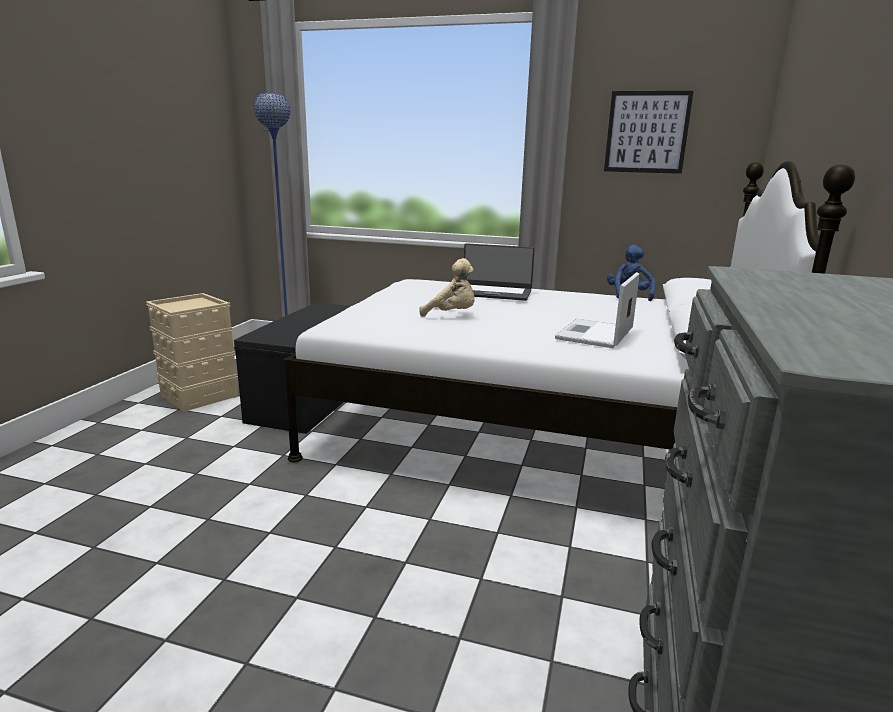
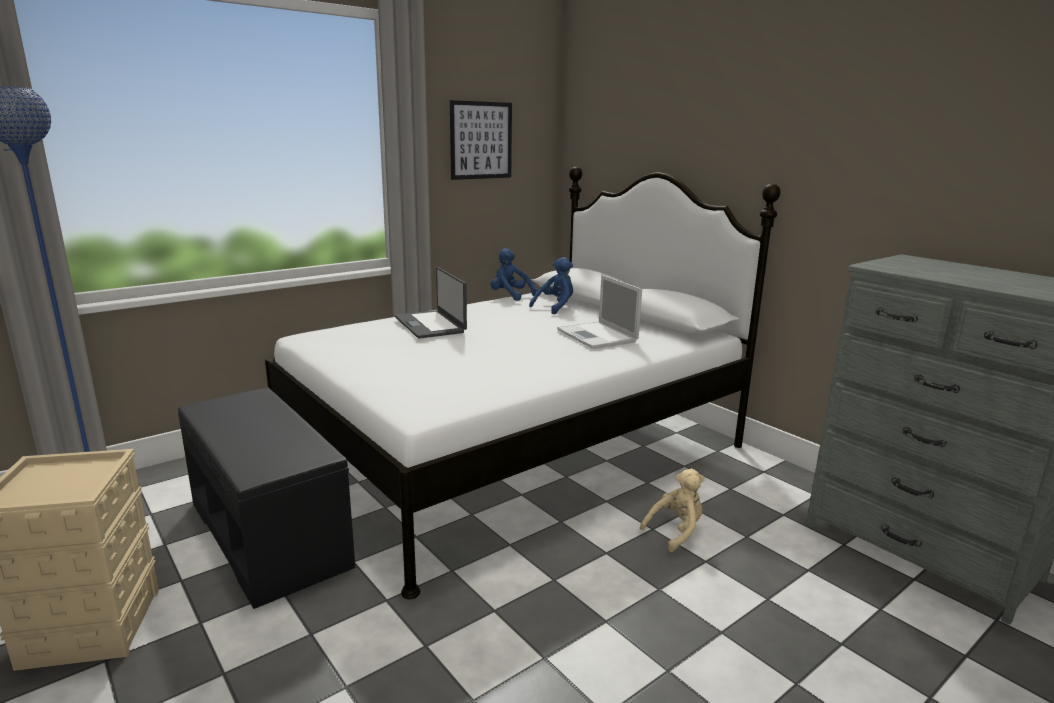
camera: 55 degrees left, 0 degrees up
beige plush toy [420,258,475,317] -> beige plush toy moved to [640,469,705,552]
laptop [464,243,535,301] -> laptop turned 105 degrees clockwise [395,267,467,339]
none -> blue plush toy [529,257,573,315]

